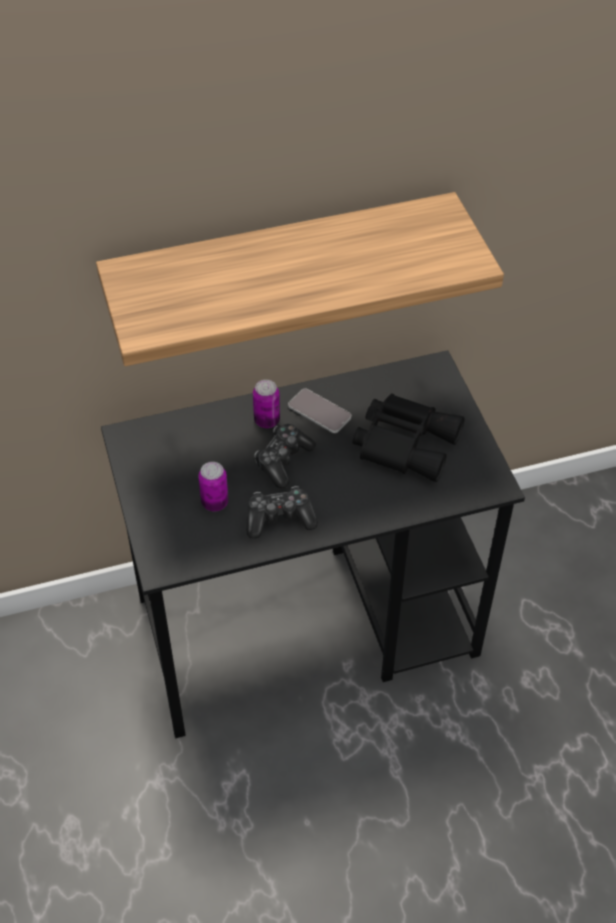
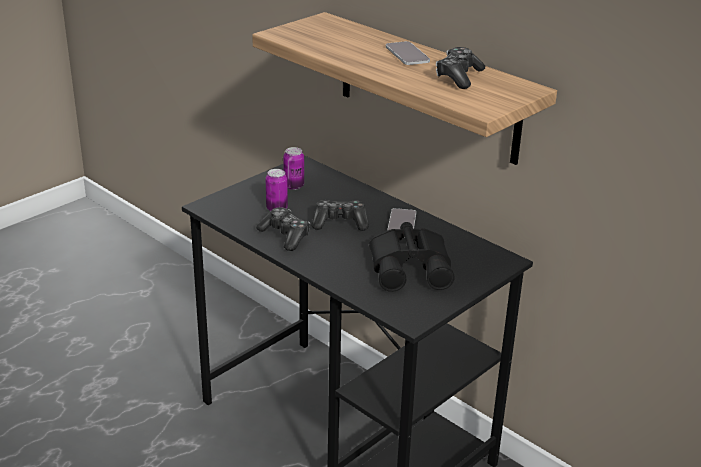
camera: 60 degrees right, 20 degrees down
can [253,380,280,428] -> can moved to [283,147,304,190]
none -> phone [386,41,430,65]
none -> game controller [436,47,485,89]

